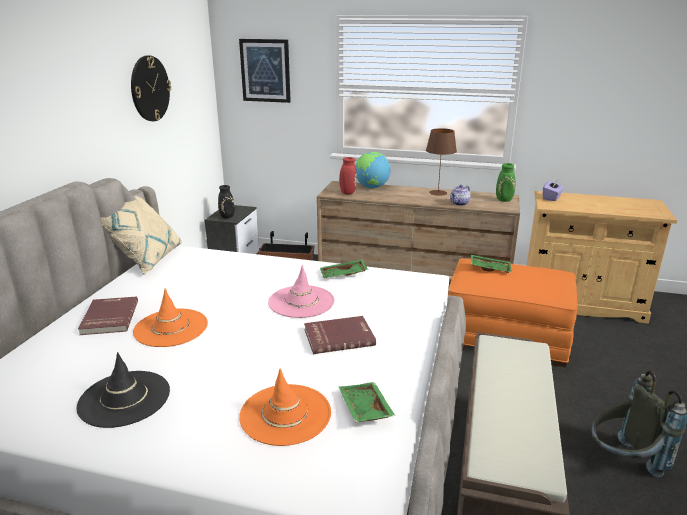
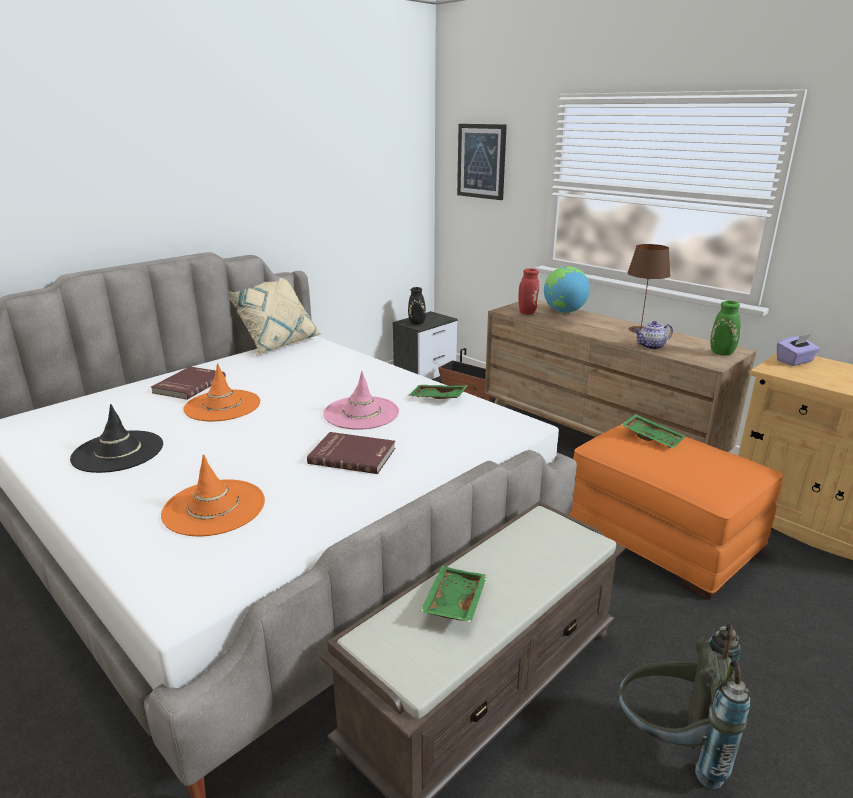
camera: 30 degrees right, 0 degrees up
wall clock [131,55,171,121] -> none
green tray [339,382,395,422] -> green tray moved to [420,566,487,622]

